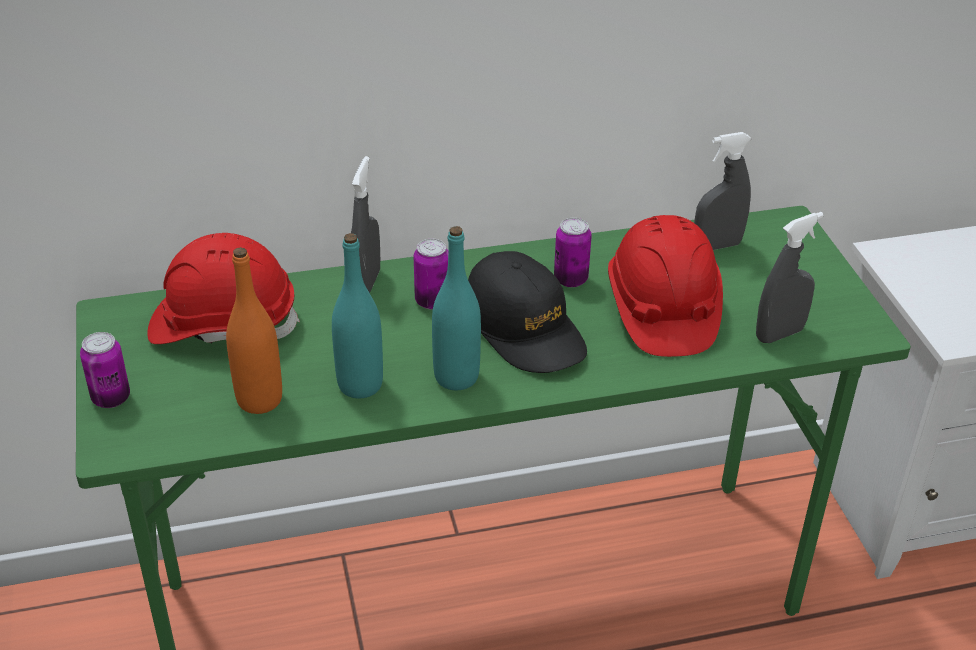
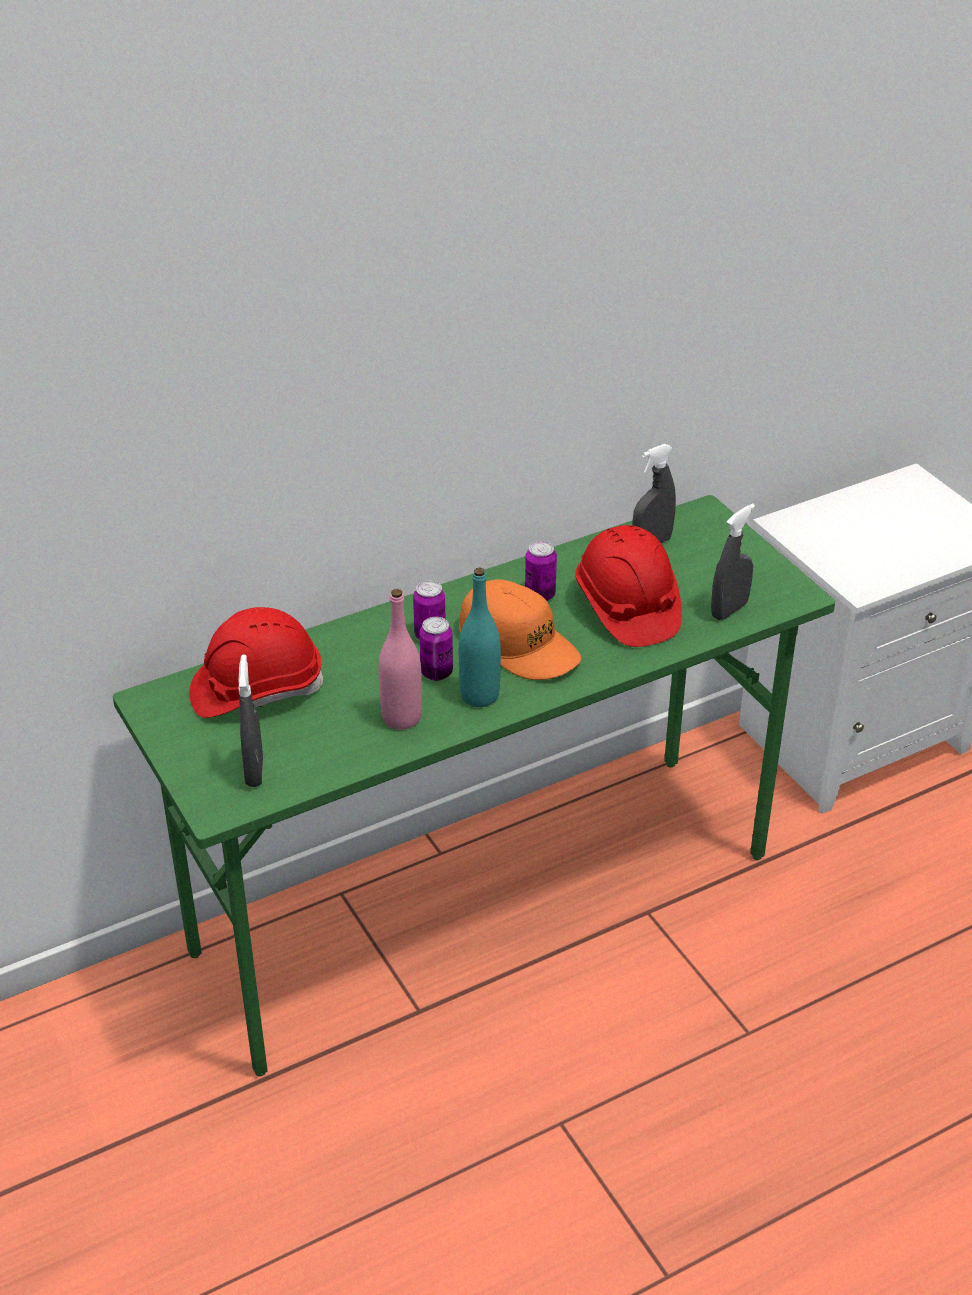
camera: 15 degrees left, 0 degrees up
can [80,332,130,408] -> can moved to [419,617,453,681]
orange bottle [226,247,282,414] -> none
turquoise bottle [332,233,383,398] -> pink bottle [378,589,422,730]
grey spray bottle [351,156,380,293] -> grey spray bottle moved to [239,655,263,787]
black cap [468,251,587,373] -> orange cap [459,579,581,680]

